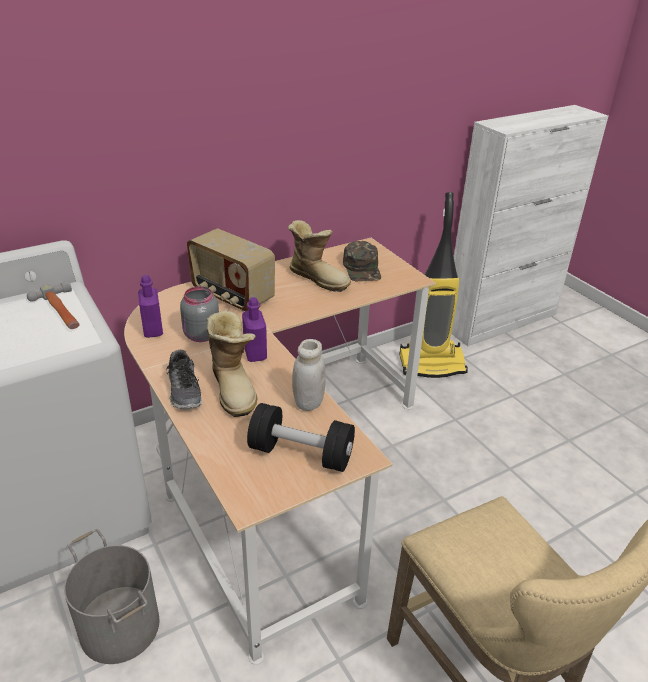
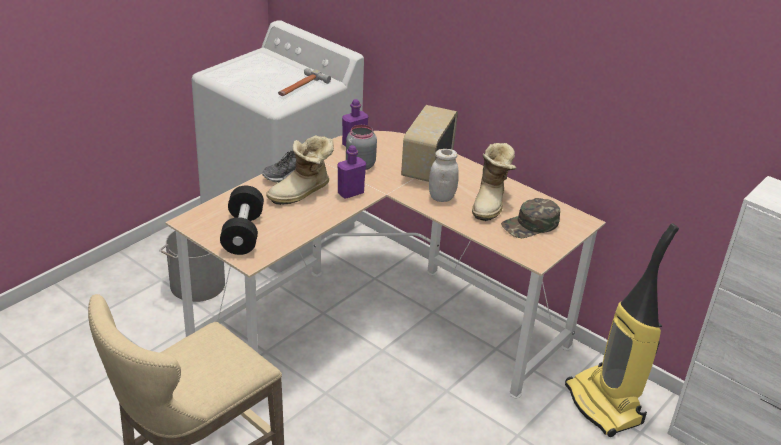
camera: 70 degrees right, 0 degrees up
white jar [292,339,326,411] -> white jar moved to [429,149,459,202]

